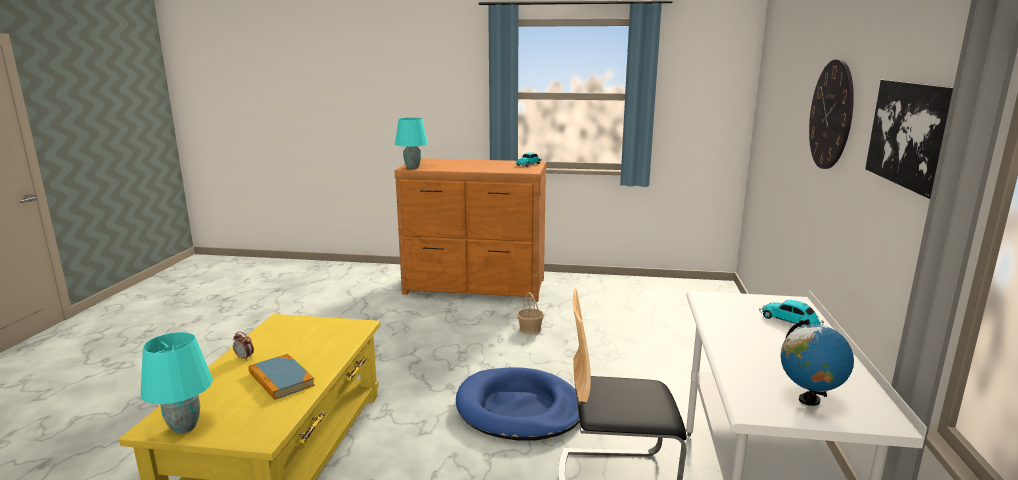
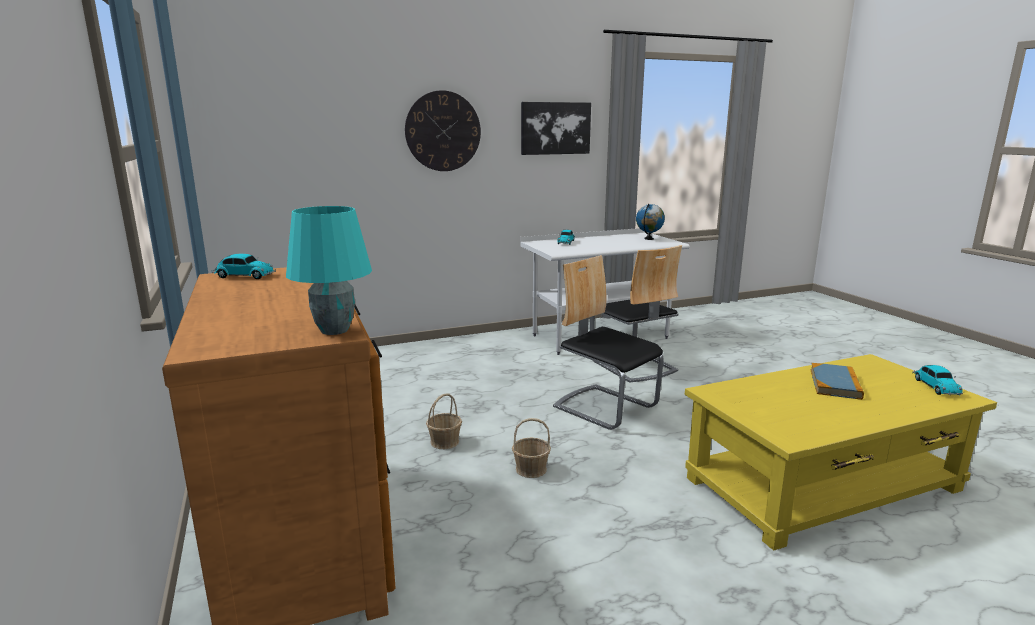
camera: 120 degrees left, 0 degrees up
turquoise table lamp [141,332,213,434] -> toy car [912,365,963,395]
alarm clock [233,332,254,360] -> none
blue dog bed [456,367,579,441] -> chair [553,255,664,430]
none -> basket [512,418,551,478]

